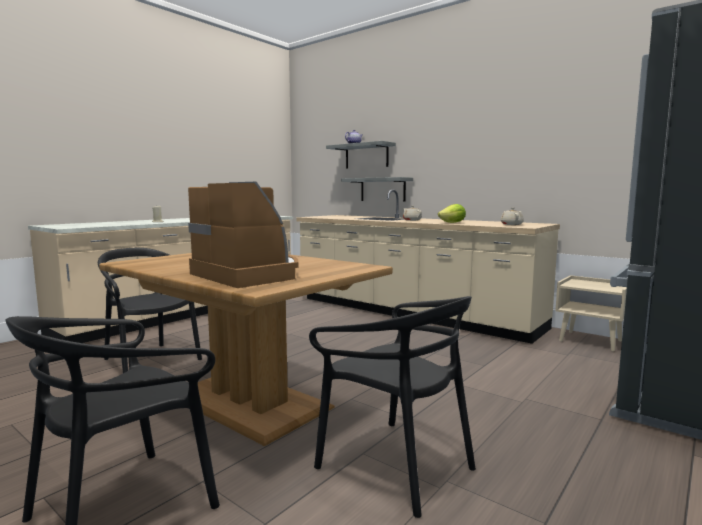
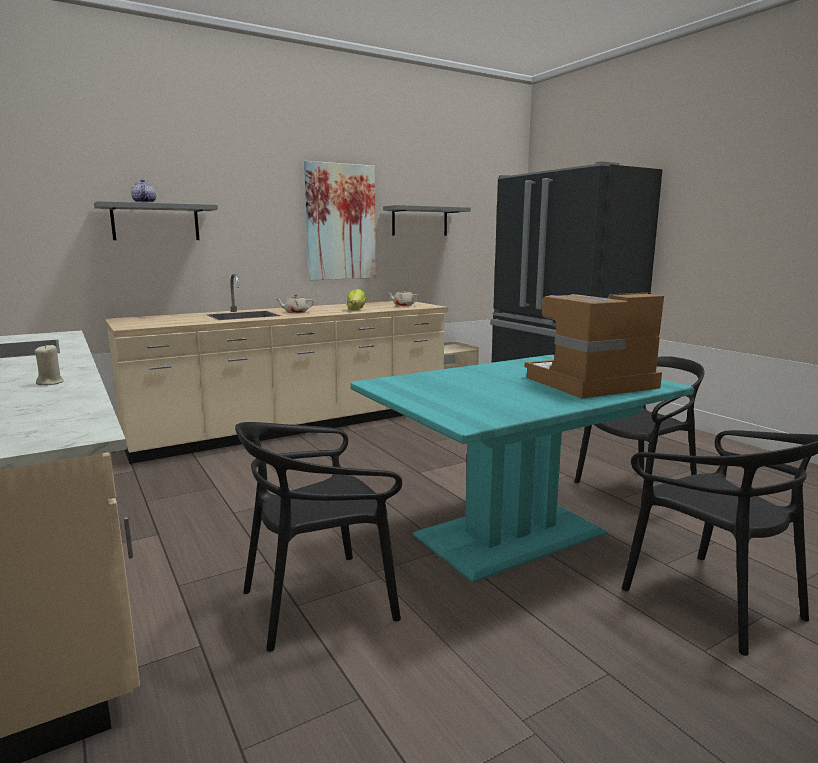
camera: 70 degrees left, 5 degrees up
brown dining table [99,253,393,446] -> turquoise dining table [350,355,694,583]
grey shelf [341,177,413,201] -> grey shelf moved to [383,205,471,236]
none -> picture [304,161,376,280]

